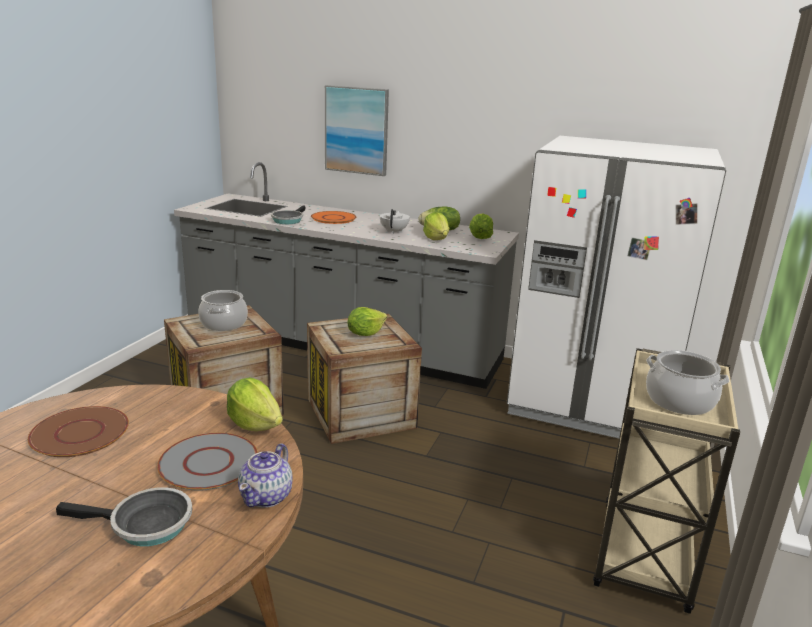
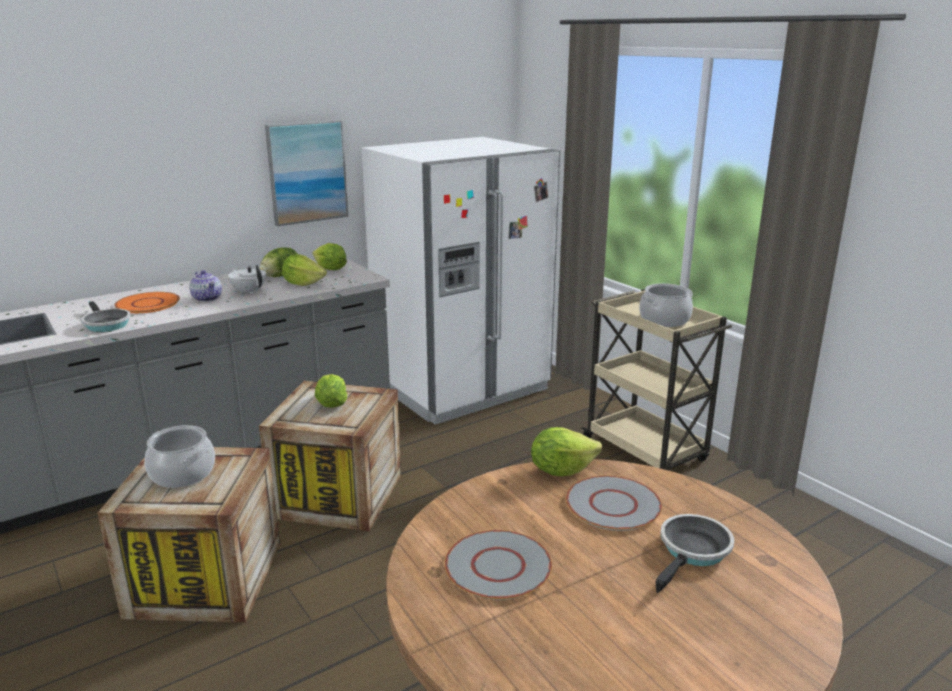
camera: 55 degrees left, 0 degrees up
brown plate [28,406,129,457] -> grey plate [445,530,552,600]
teapot [238,443,293,508] -> teapot moved to [189,270,222,302]
picture [325,85,389,176] -> picture moved to [265,120,348,226]

